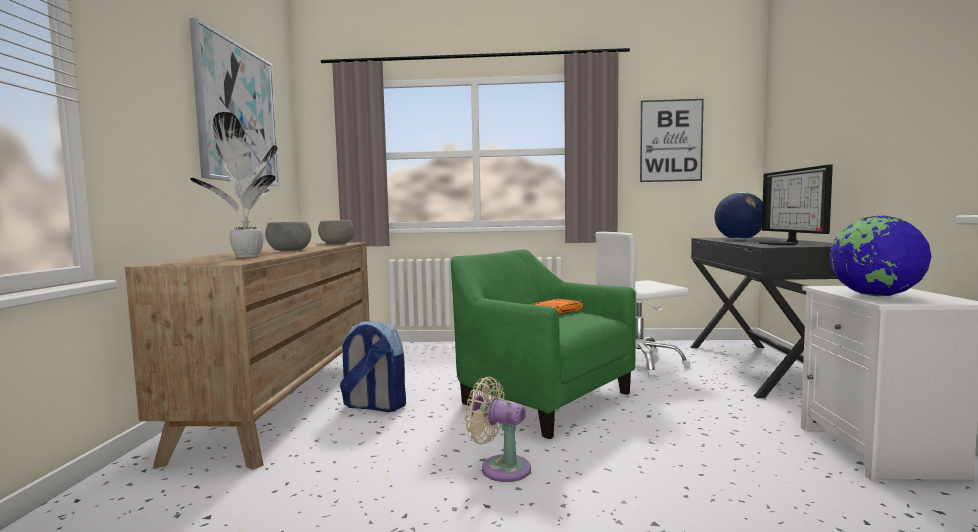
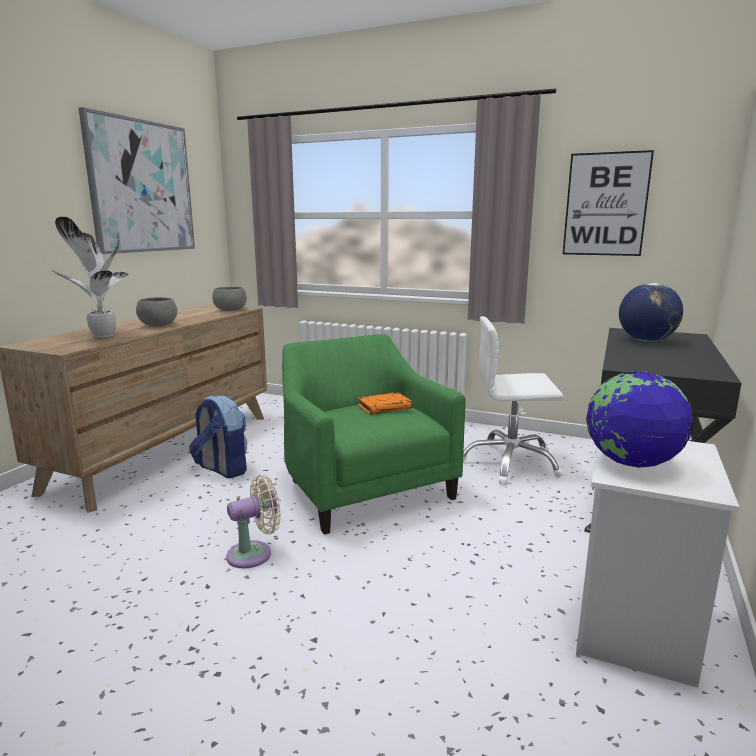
camera: 20 degrees right, 10 degrees up
beige fan [465,377,531,482] -> beige fan turned 105 degrees clockwise [226,475,281,569]
monitor [758,164,833,245] -> none

